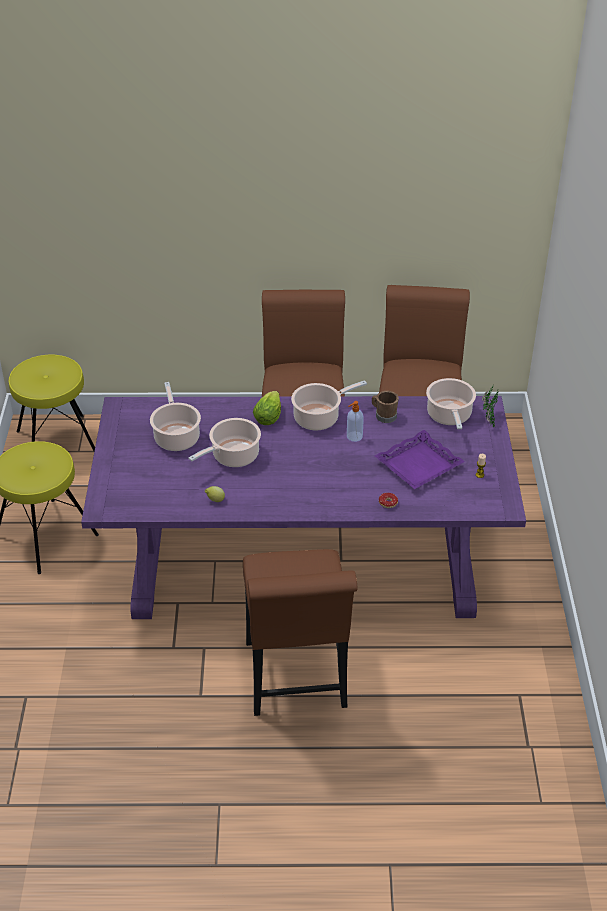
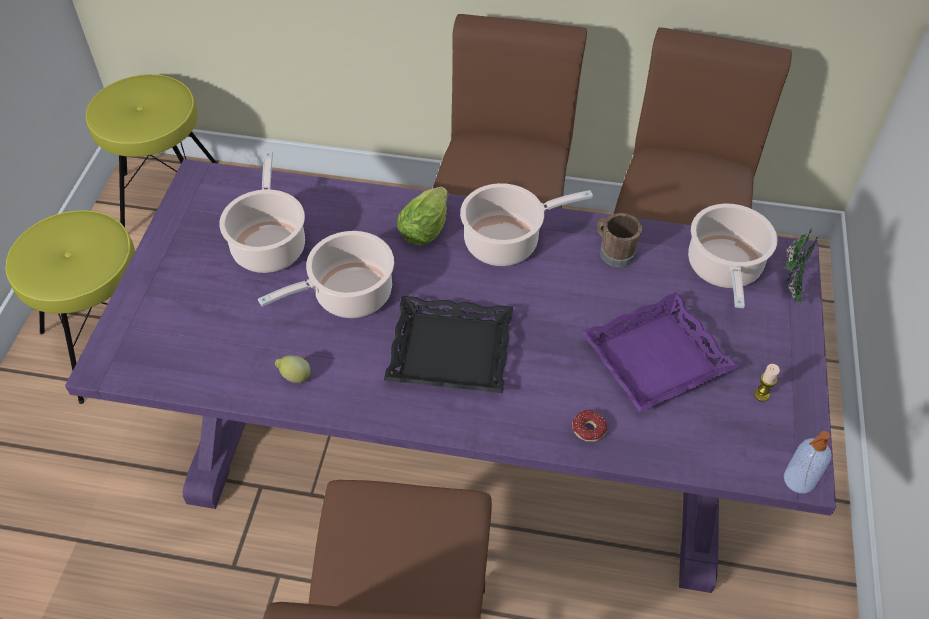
camera: 10 degrees right, 10 degrees up
soap dispenser [347,401,364,442] -> soap dispenser moved to [784,431,831,494]
none -> black tray [384,296,513,393]

